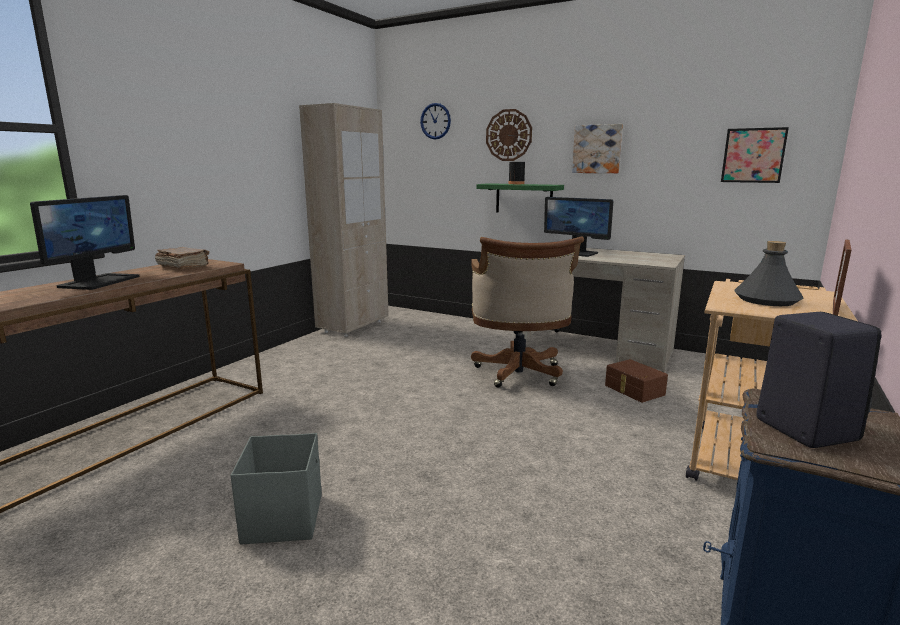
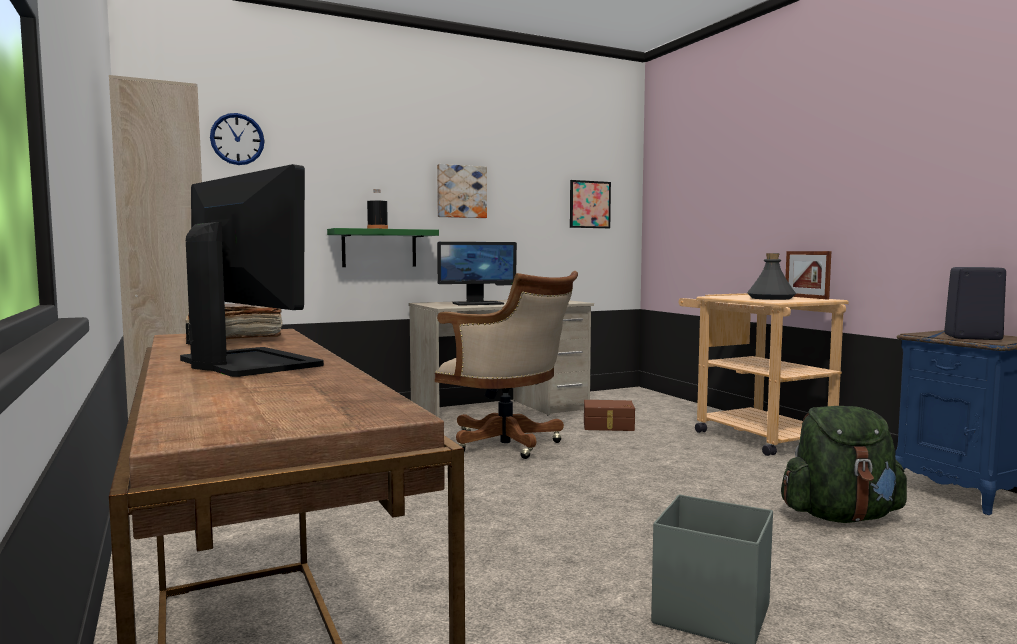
camera: 55 degrees left, 10 degrees down
wall clock [486,109,532,161] -> none
none -> green backpack [781,406,907,523]

